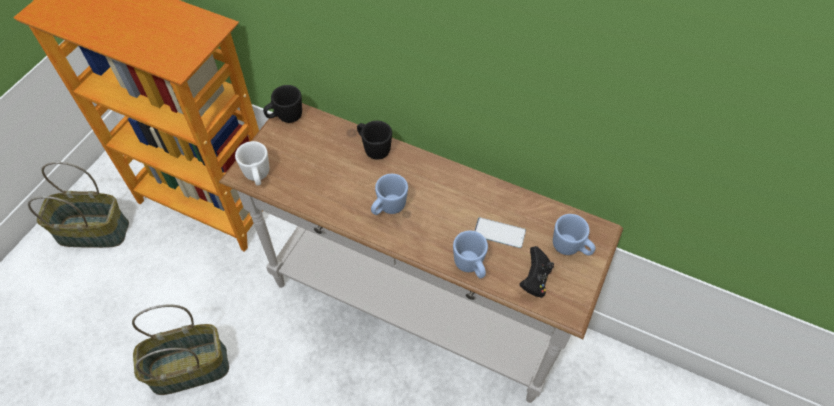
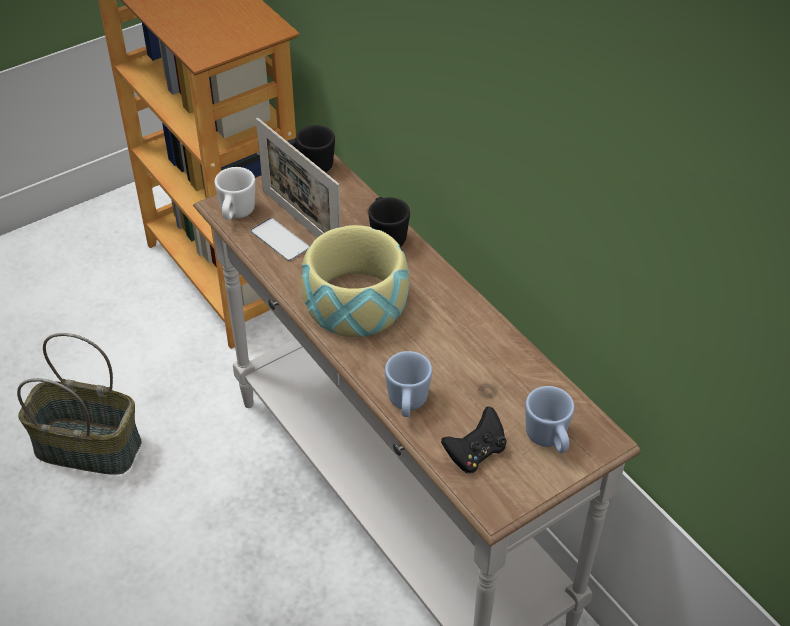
camera: 30 degrees right, 10 degrees down
basket [28,162,129,248] -> none
blue mug [371,174,408,215] -> bowl [301,225,409,337]
phone [474,217,526,248] -> phone moved to [251,218,310,261]
none -> picture frame [256,117,341,238]

